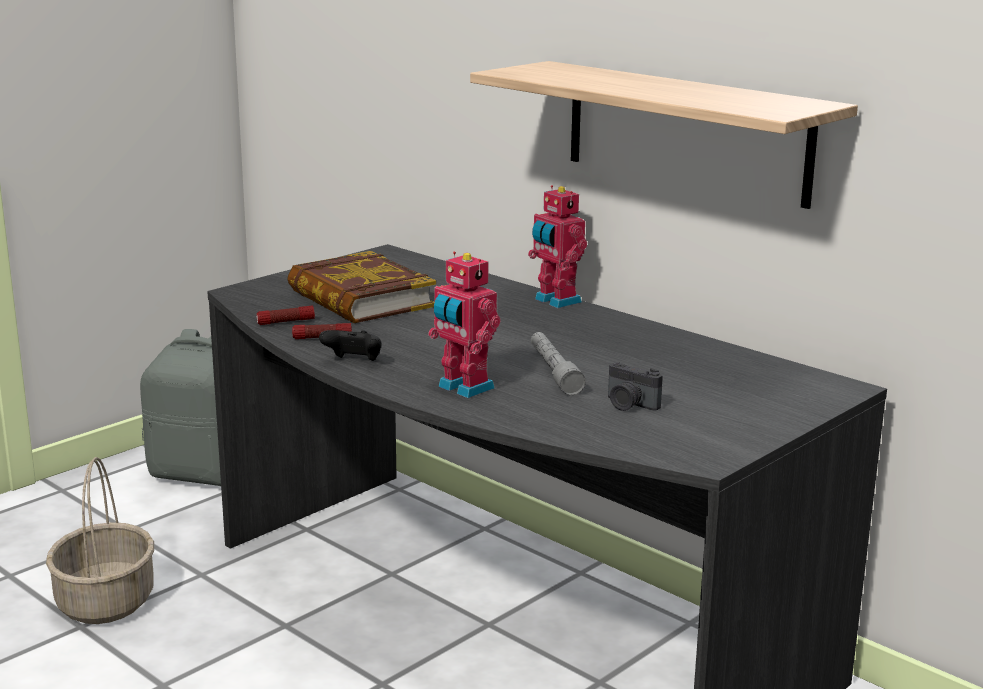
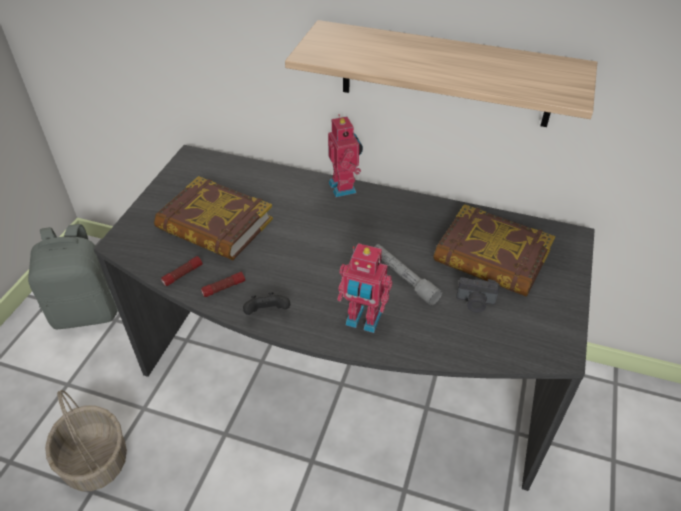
camera: 25 degrees left, 25 degrees up
toy robot [528,185,587,308] -> toy robot turned 135 degrees counterclockwise [328,114,363,197]
none -> book [433,204,555,297]

